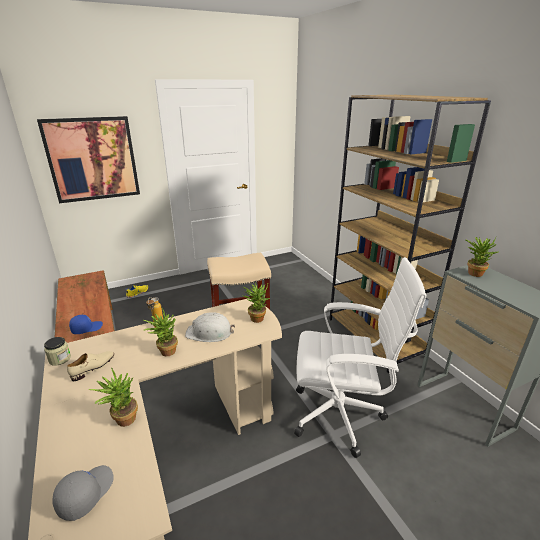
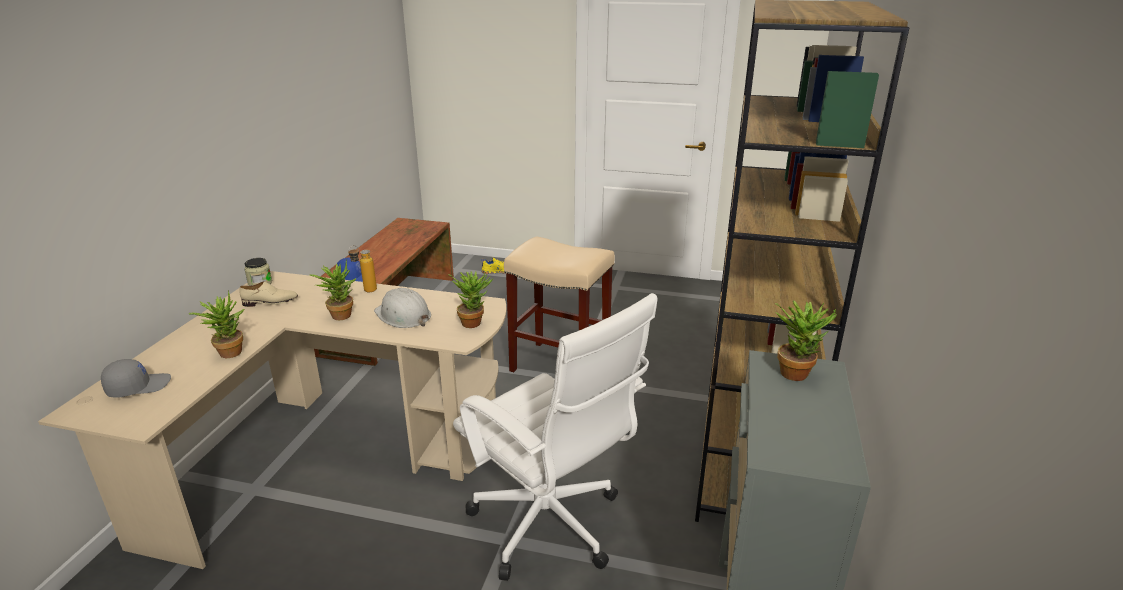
camera: 40 degrees right, 0 degrees up
picture [37,116,140,203] -> none

